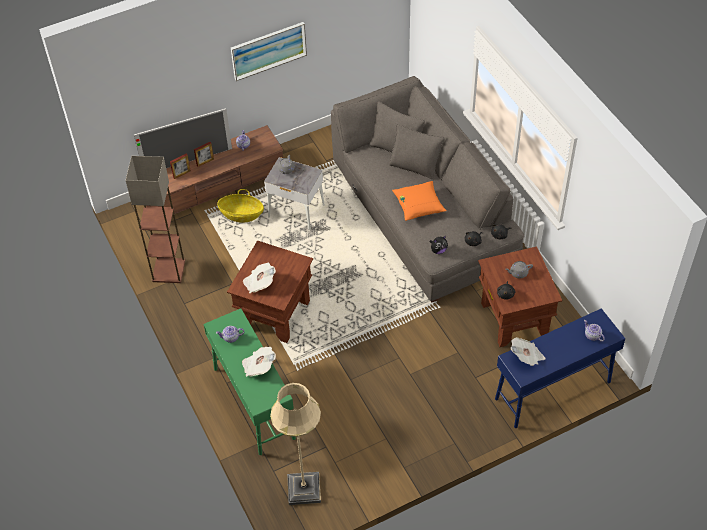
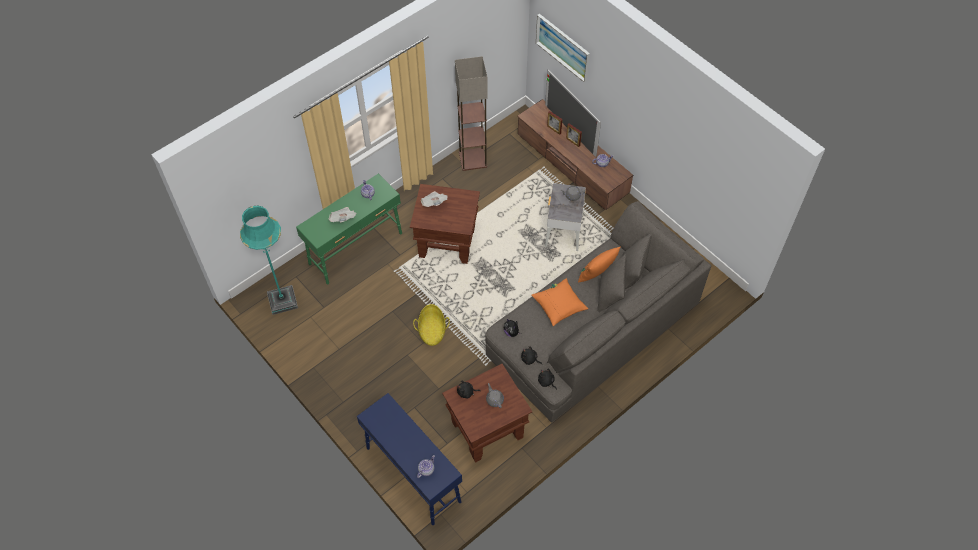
camera: 75 degrees right, 5 degrees up
basket [217,189,264,223] -> basket moved to [413,304,450,346]
picture [231,22,307,81] -> picture moved to [536,14,590,82]
beige floor lamp [270,383,321,505] -> turquoise floor lamp [240,206,298,315]
newspaper [510,338,545,366] -> none
none -> orange pillow [578,247,621,283]

